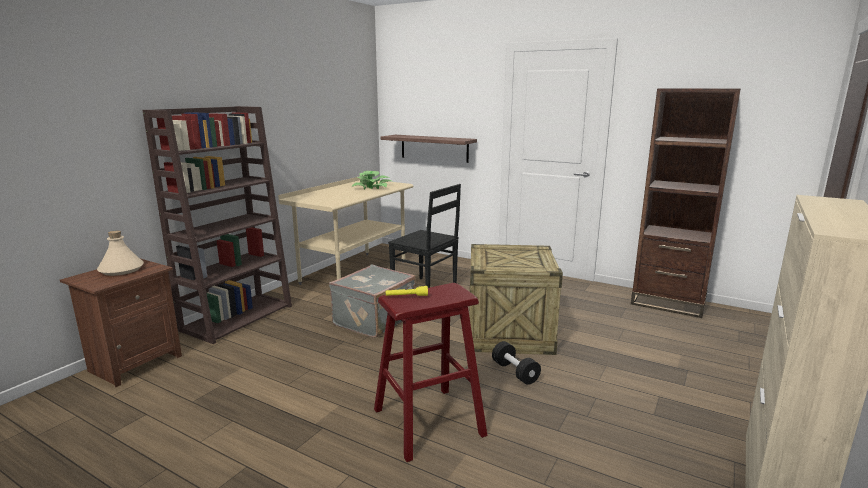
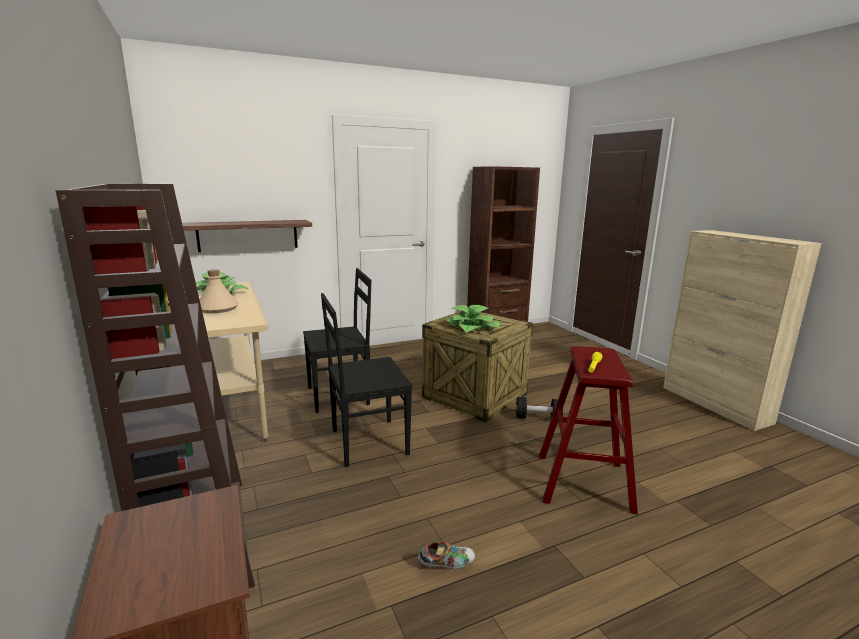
camera: 55 degrees left, 0 degrees up
beige bottle [97,230,144,276] -> beige bottle moved to [200,269,239,313]
grey suitcase [329,264,416,338] -> black chair [321,293,413,467]
none -> shoe [418,542,475,569]
none -> potted plant [446,305,500,333]

